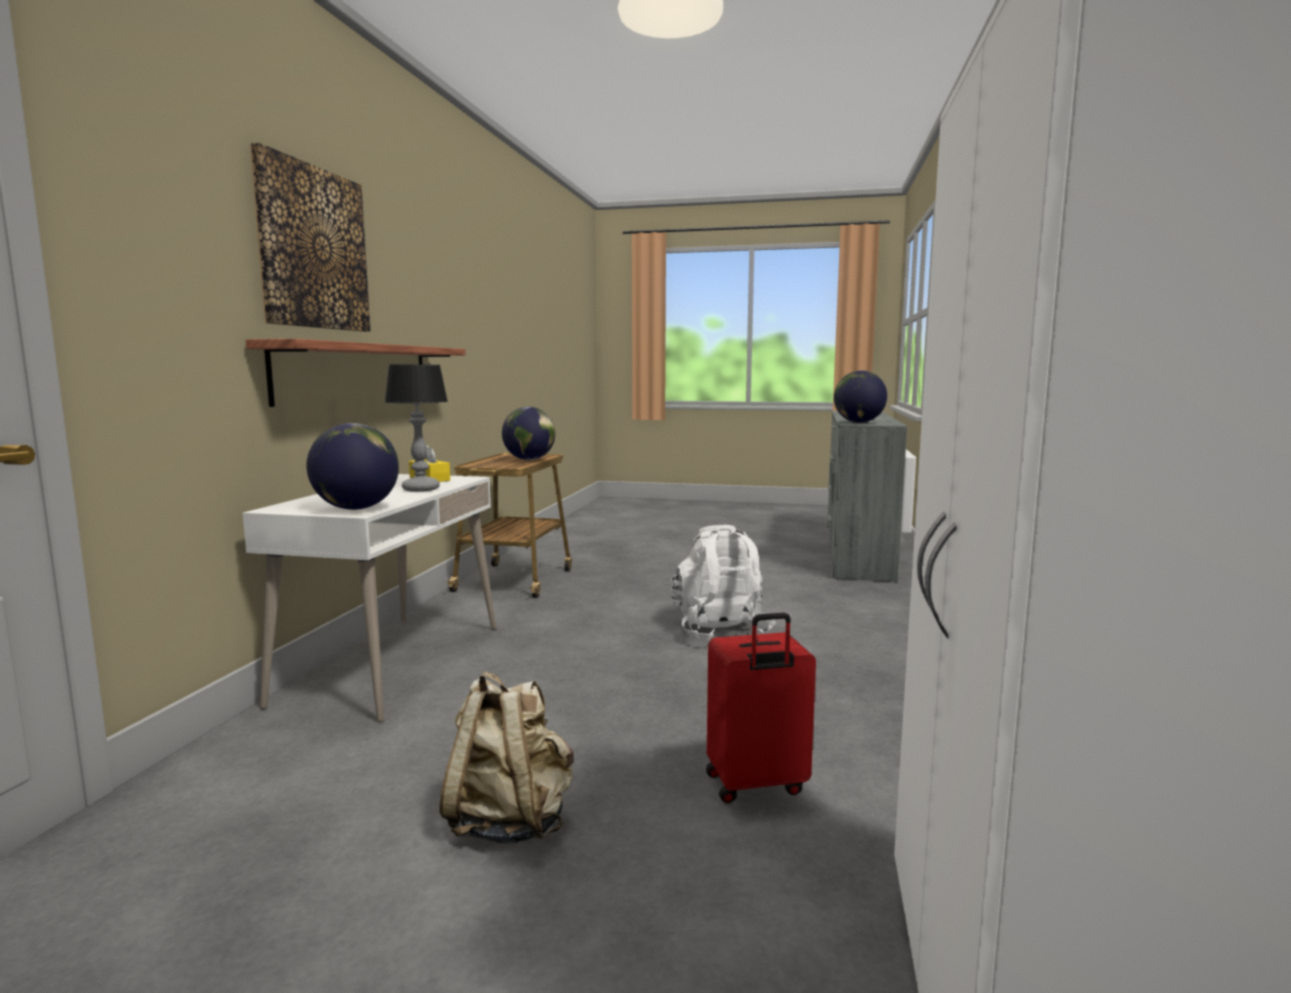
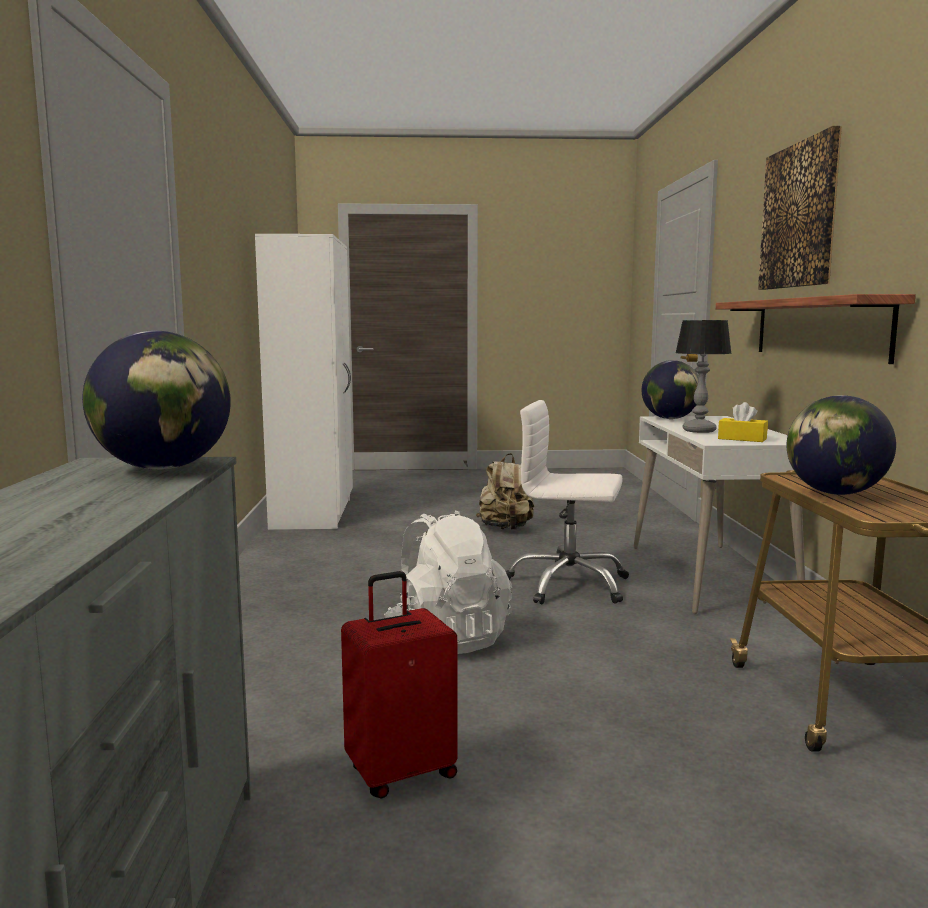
camera: 165 degrees right, 0 degrees up
red suitcase [706,613,816,803] -> red suitcase moved to [341,571,458,799]
none -> white office chair [506,400,629,604]

